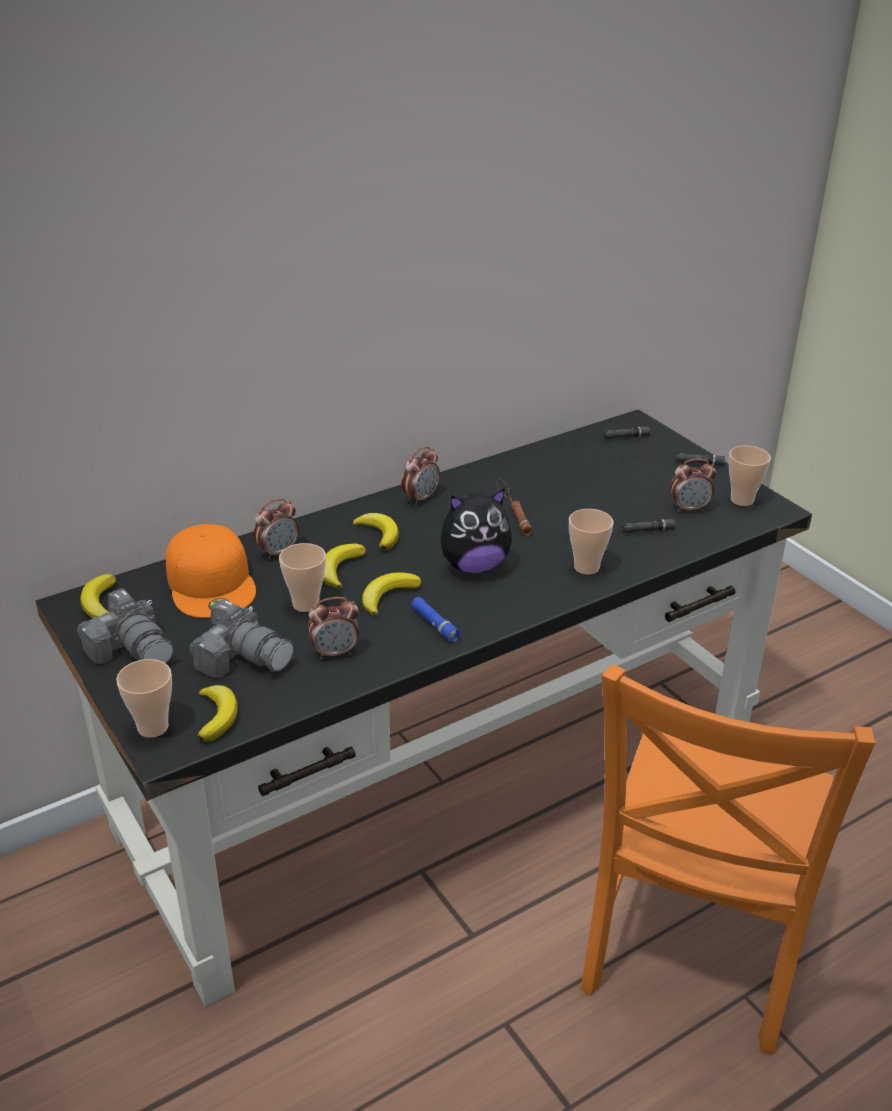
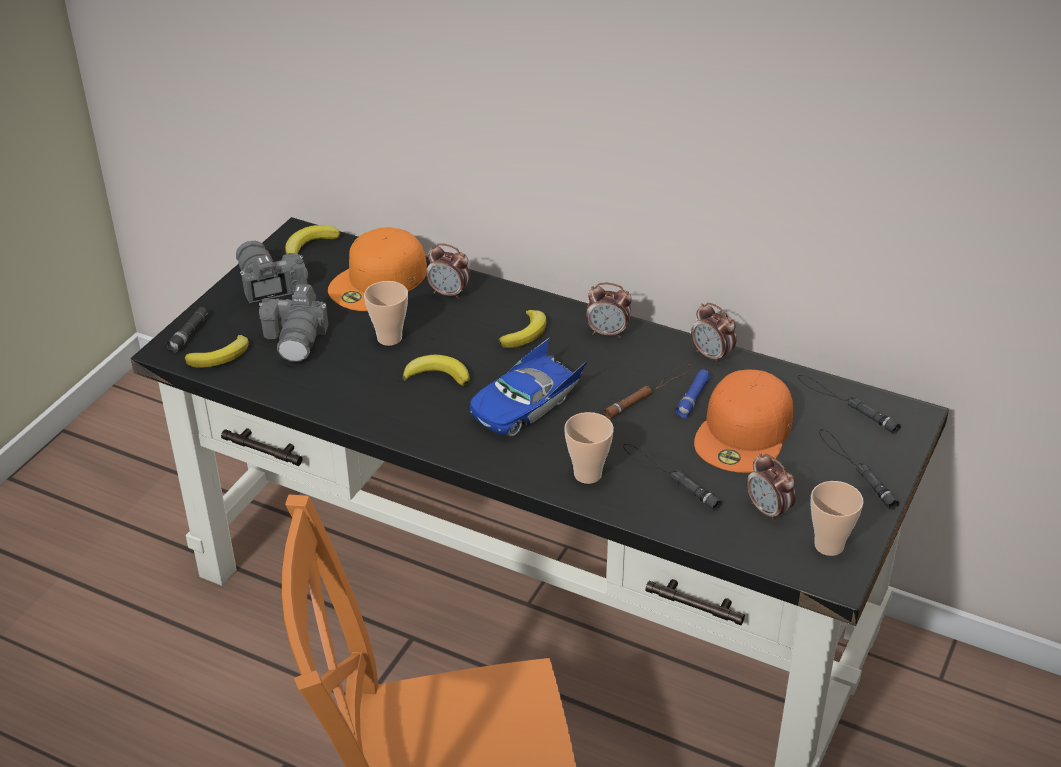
camera: 60 degrees right, 5 degrees up
camera [77,588,174,664] -> camera turned 135 degrees clockwise [236,241,308,303]
cup [116,659,172,738] -> black flashlight [167,307,209,353]
alarm clock [308,597,359,659] -> alarm clock moved to [691,303,736,365]
banana [323,544,366,589] -> none
blue flashlight [411,597,461,642] -> blue flashlight moved to [676,370,711,418]
plush toy [441,488,512,573] -> blue toy car [470,338,588,437]
none -> orange cap [694,370,793,473]

